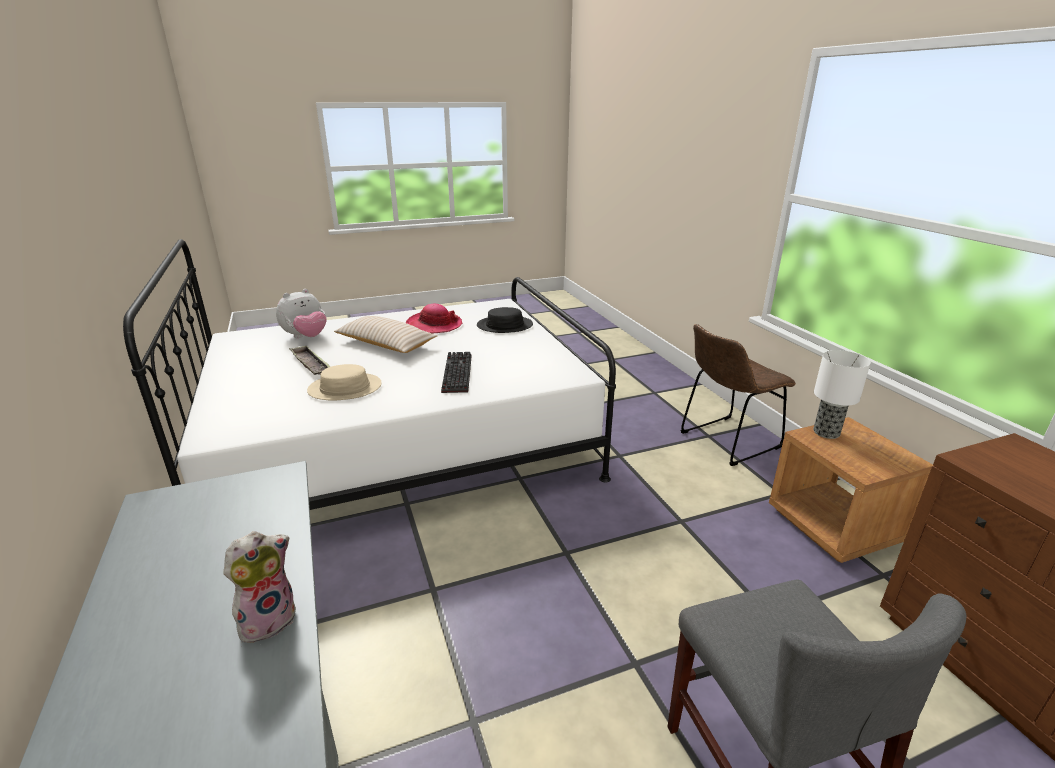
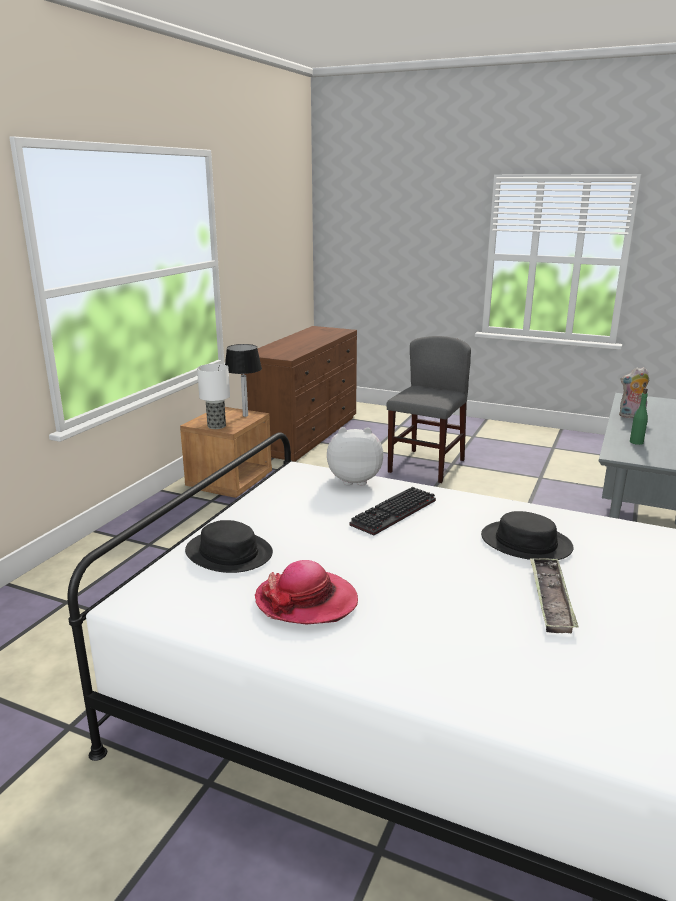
camera: 135 degrees left, 5 degrees down
plush toy [276,289,327,338] -> plush toy moved to [327,427,384,485]
beige hat [307,364,382,401] -> black hat [481,511,574,560]
beige pillow [334,316,437,353] -> none
brown chair [680,324,796,466] -> none
none -> table lamp [225,344,262,417]
none -> green bottle [630,388,648,445]

